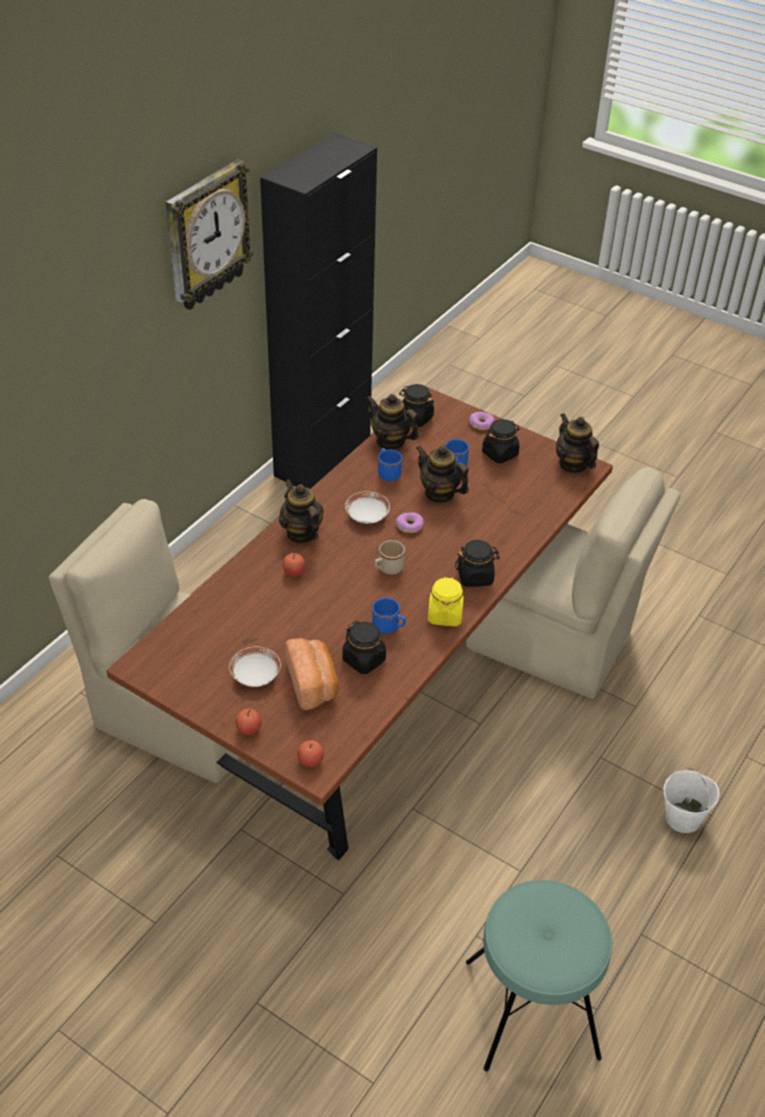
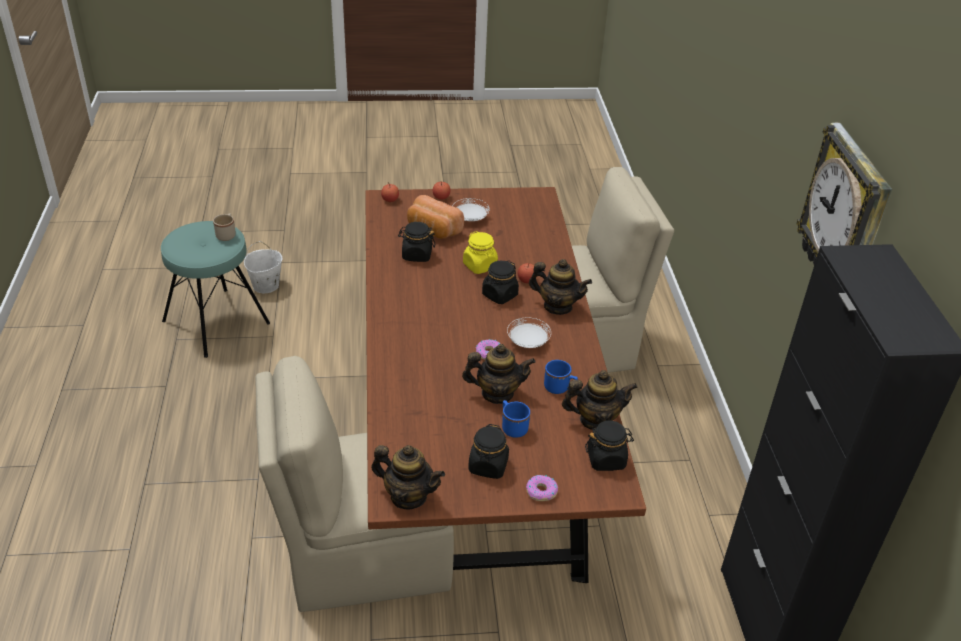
camera: 140 degrees right, 5 degrees down
blue mug [372,598,406,634] -> none
beige mug [375,540,405,574] -> beige mug moved to [213,213,236,241]
yellow jar [428,577,464,626] -> yellow jar moved to [463,231,498,274]
black jar [455,540,500,587] -> black jar moved to [482,260,519,304]
white bucket [664,768,720,833] -> white bucket moved to [244,241,282,293]

